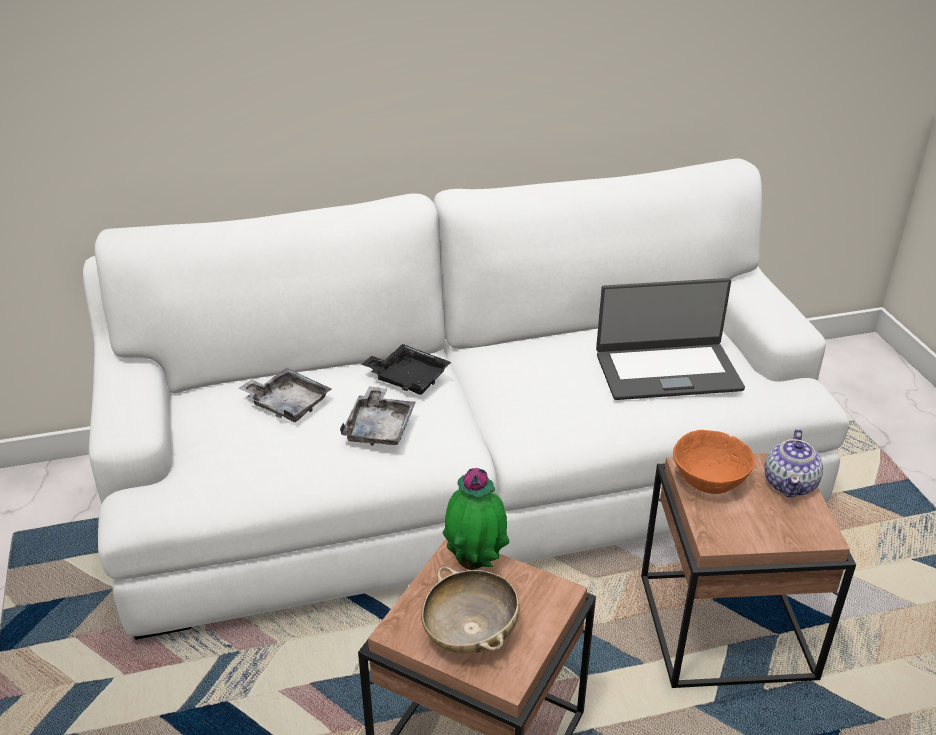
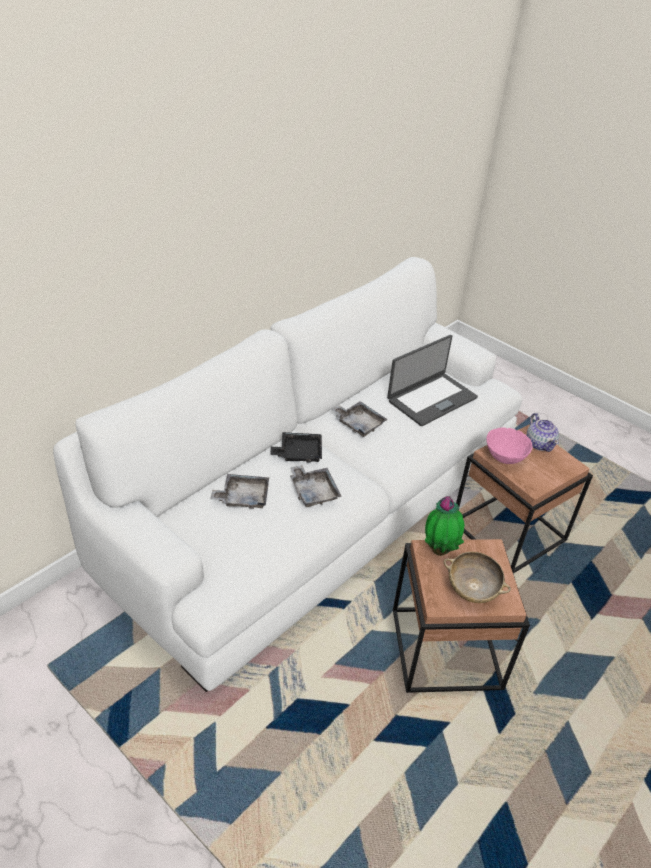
camera: 35 degrees left, 5 degrees up
orange bowl [673,430,755,494] -> pink bowl [487,428,533,464]
none -> grey tray [331,401,388,437]

